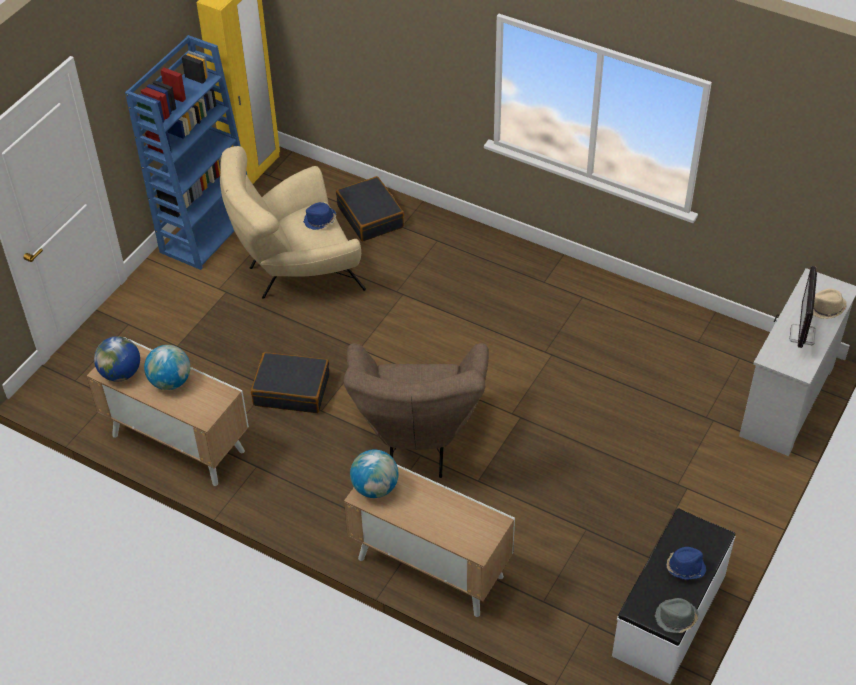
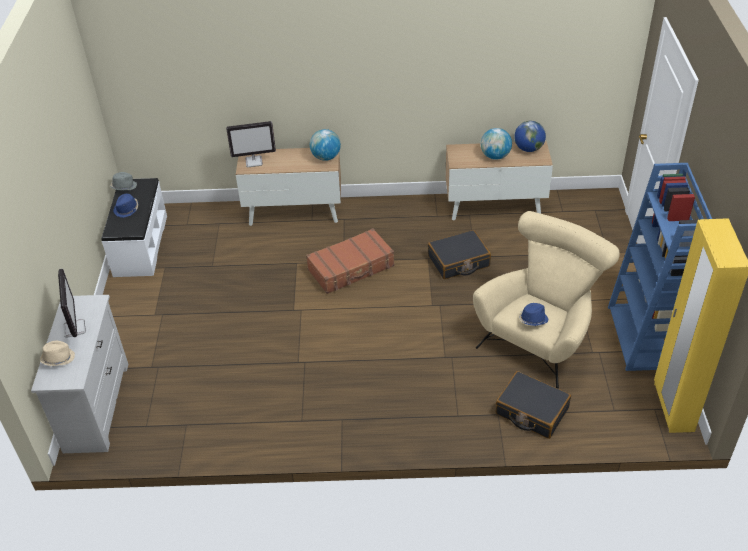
camera: 150 degrees right, 5 degrees down
brown armchair [344,343,489,478] -> brown suitcase [306,228,394,294]
none -> monitor [226,121,276,167]

